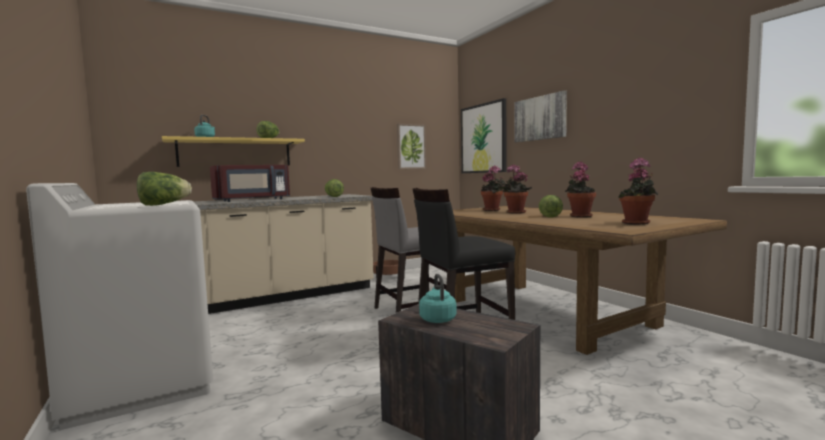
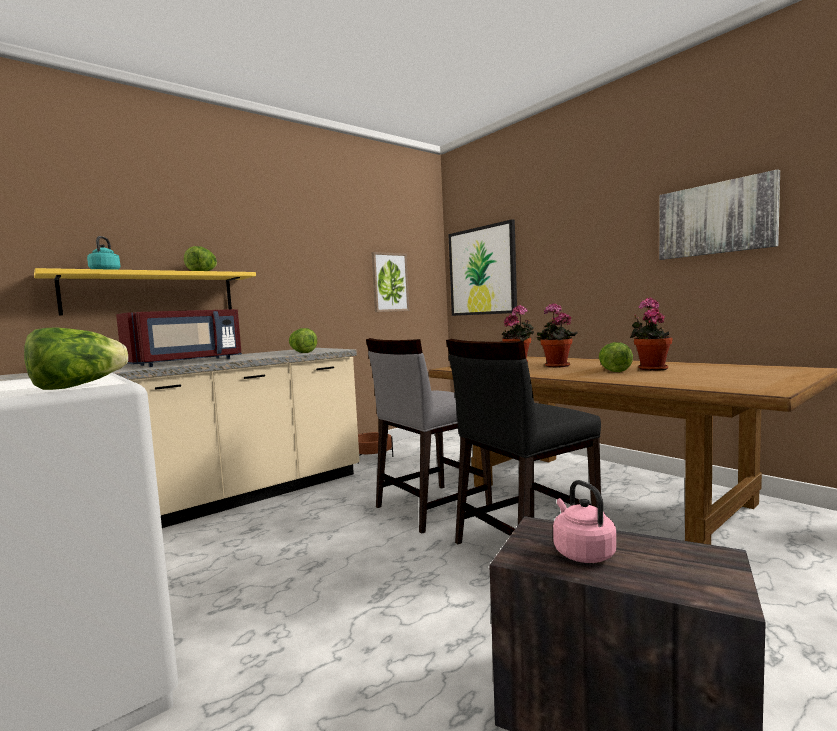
camera: 10 degrees left, 0 degrees up
turquoise kettle [419,274,457,323] -> pink kettle [553,480,616,563]
picture [515,91,567,142] -> picture moved to [659,169,780,260]
potted plant [618,158,658,225] -> none

